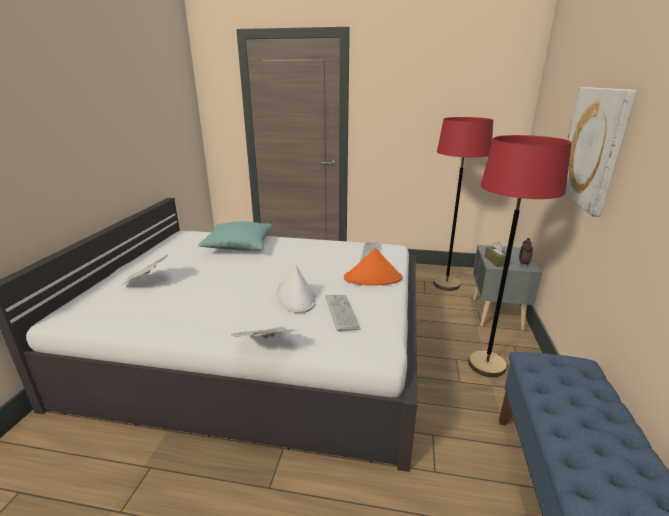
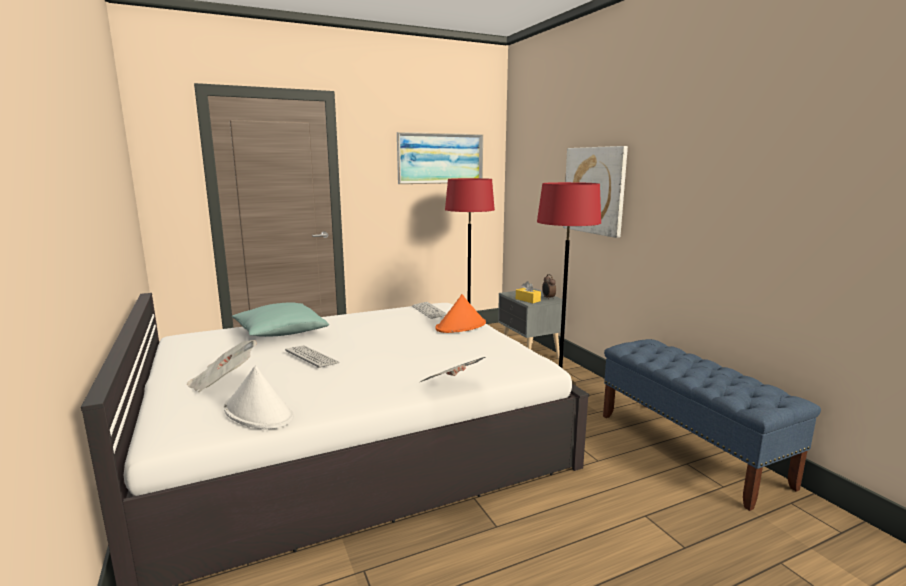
camera: 35 degrees left, 10 degrees down
white hat [276,264,315,313] -> white hat moved to [224,365,294,429]
keyboard [325,295,361,331] -> keyboard moved to [285,345,340,368]
brown tissue box [484,241,511,267] -> yellow tissue box [516,281,541,303]
none -> picture [397,132,483,184]

